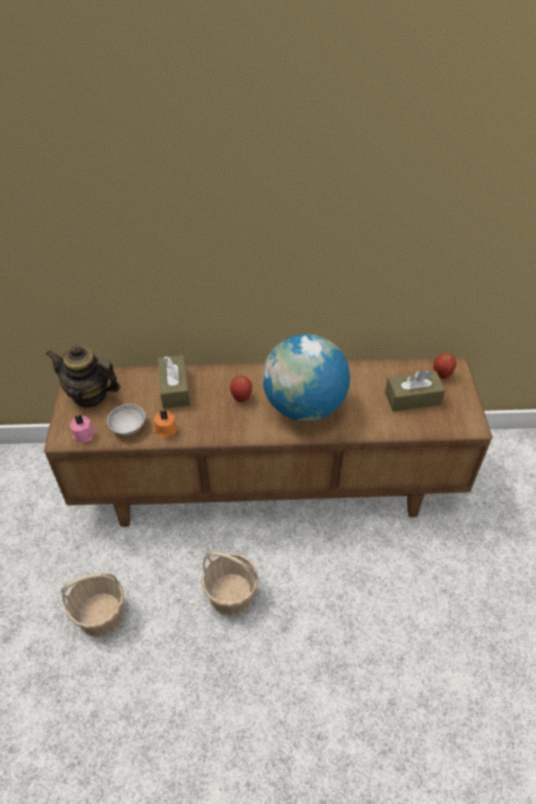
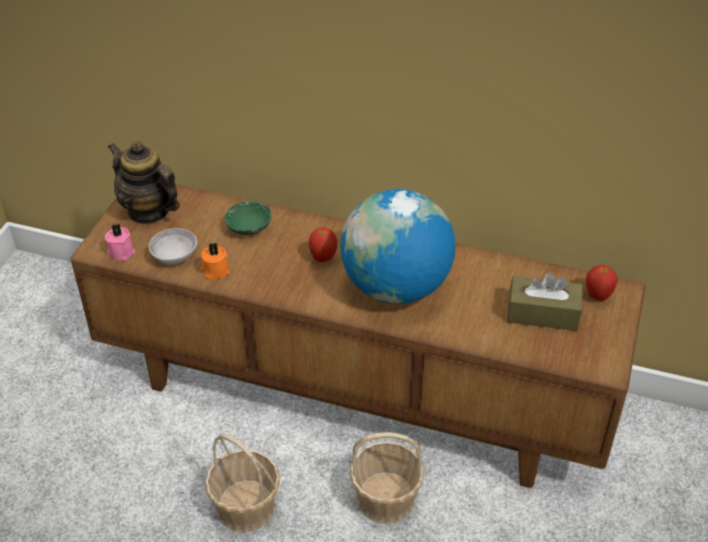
camera: 20 degrees right, 5 degrees down
basket [61,573,124,638] -> basket moved to [350,432,424,524]
brown tissue box [158,355,190,409] -> green bowl [225,200,272,235]

